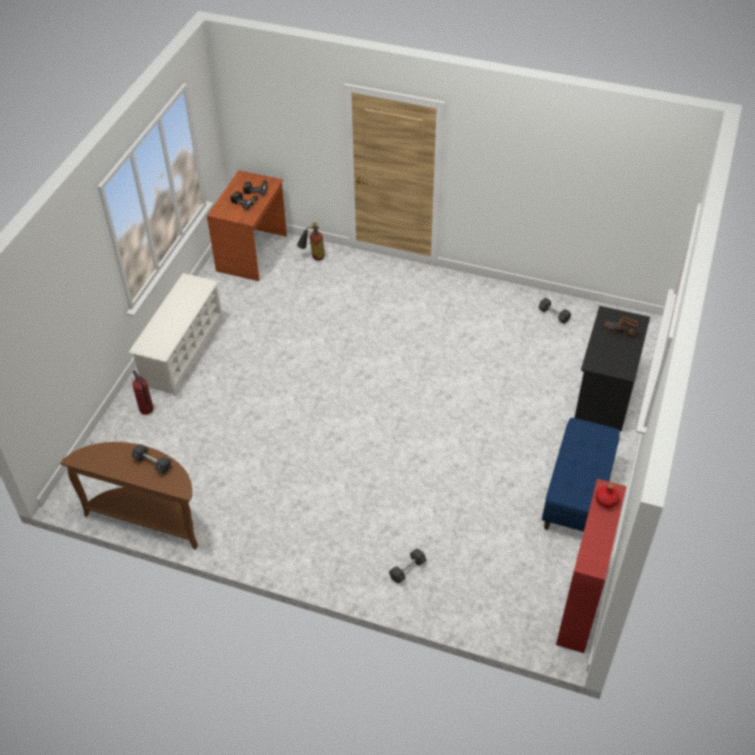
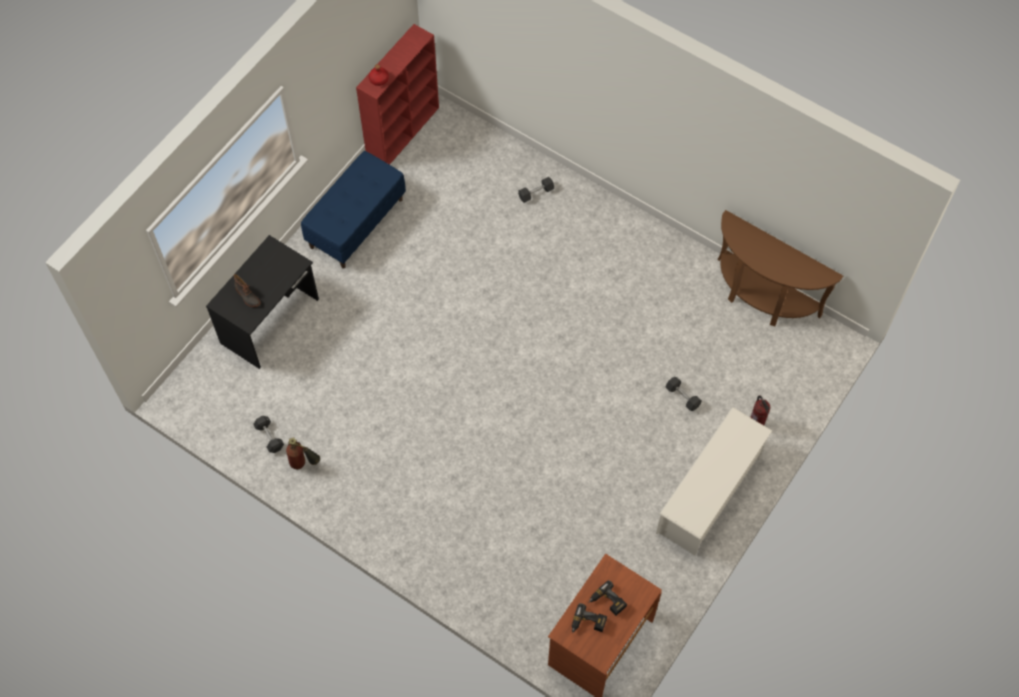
camera: 165 degrees left, 15 degrees up
grey dumbbell [132,444,171,474] -> grey dumbbell moved to [665,377,702,411]
fire extinguisher [297,222,325,260] -> fire extinguisher moved to [286,437,320,469]

